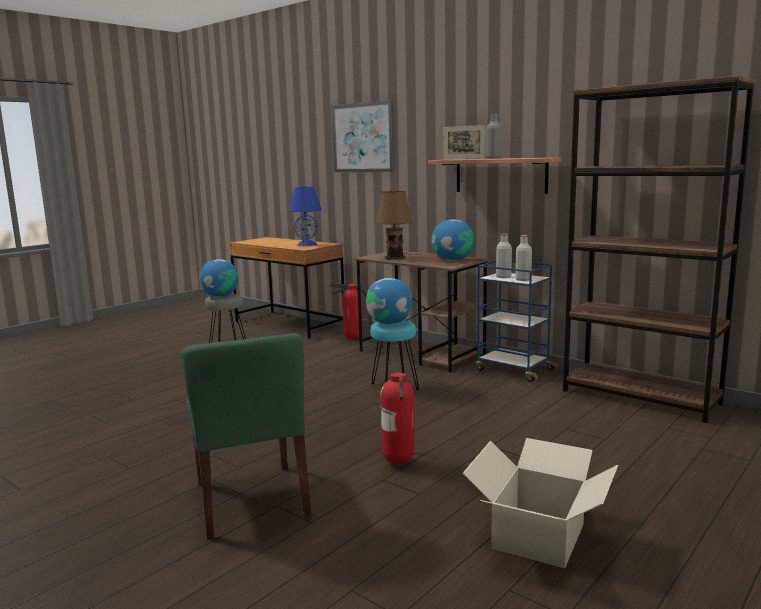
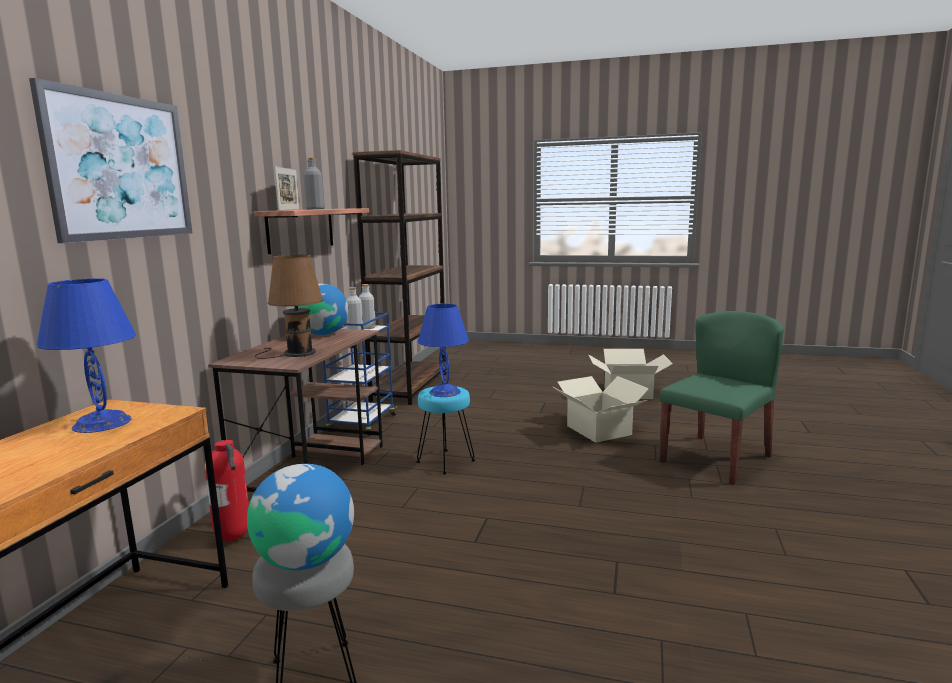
camera: 115 degrees left, 0 degrees up
globe [366,278,412,324] -> blue table lamp [418,304,469,397]
fire extinguisher [380,372,414,465] -> cardboard box [553,376,649,443]

